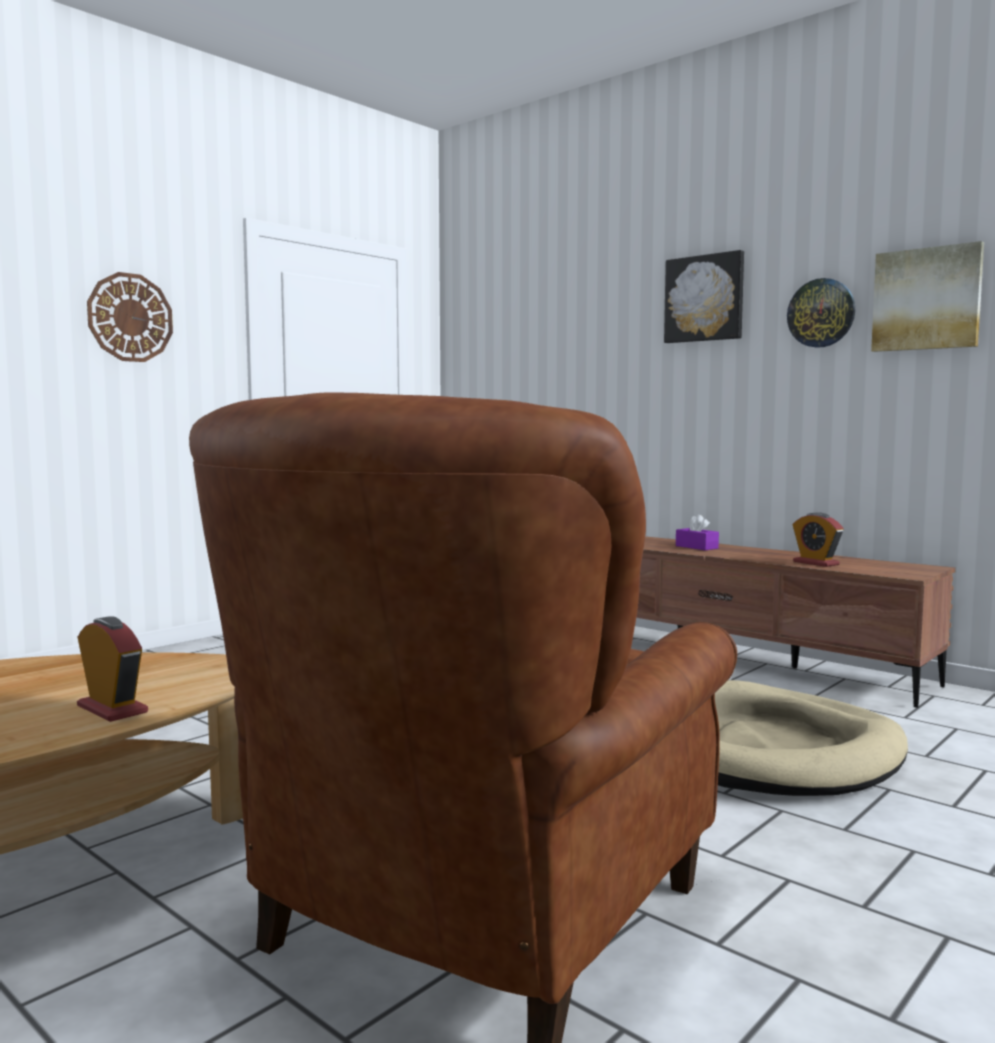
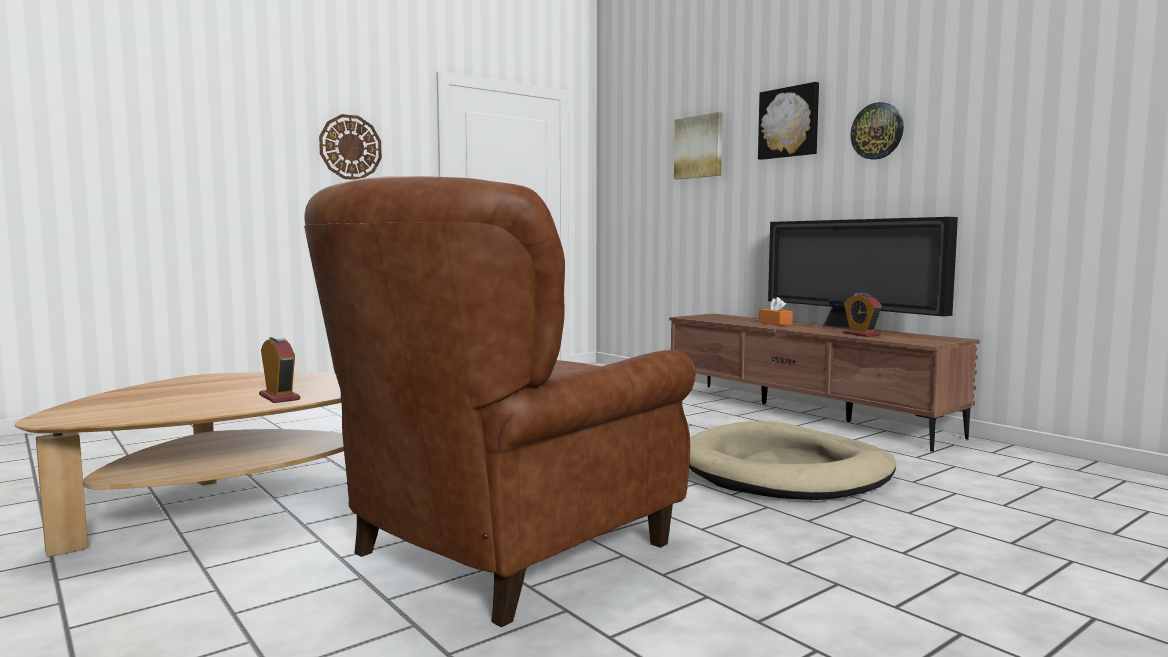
camera: 10 degrees right, 0 degrees up
purple tissue box [676,514,719,550] -> orange tissue box [759,297,793,326]
picture [871,241,984,352] -> picture moved to [674,112,722,179]
none -> television [768,217,958,329]

